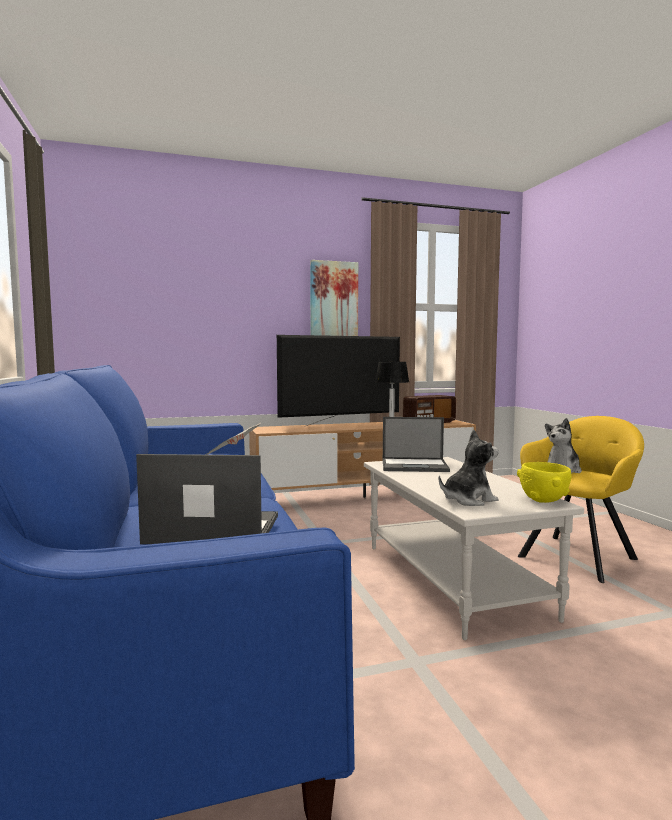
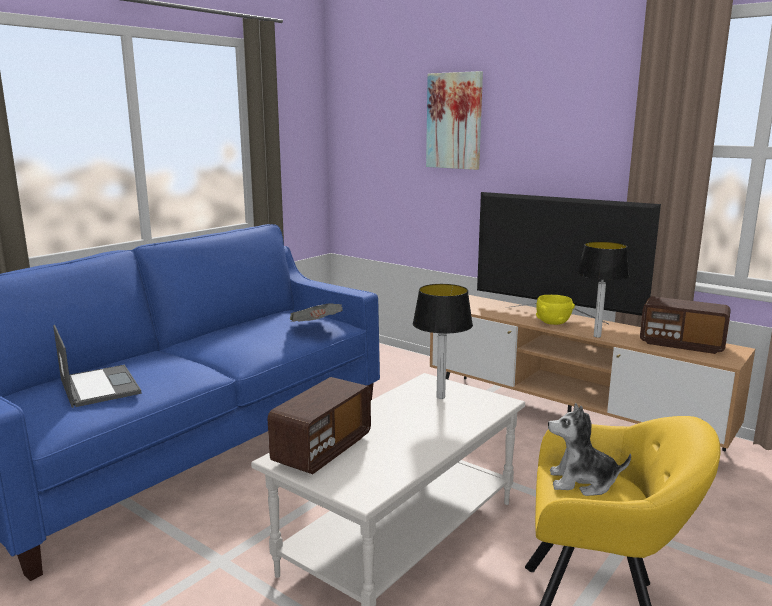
camera: 55 degrees right, 10 degrees up
picture [310,260,358,336] -> picture moved to [426,71,483,170]
laptop [383,417,450,472] -> table lamp [413,284,473,399]
plush toy [439,429,499,506] -> radio [268,377,371,474]
yellow bowl [517,462,572,503] -> yellow bowl moved to [536,295,575,325]

